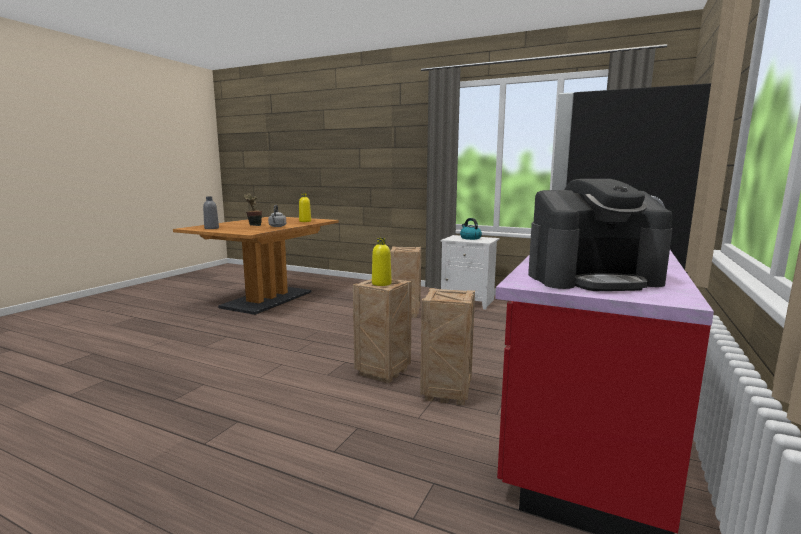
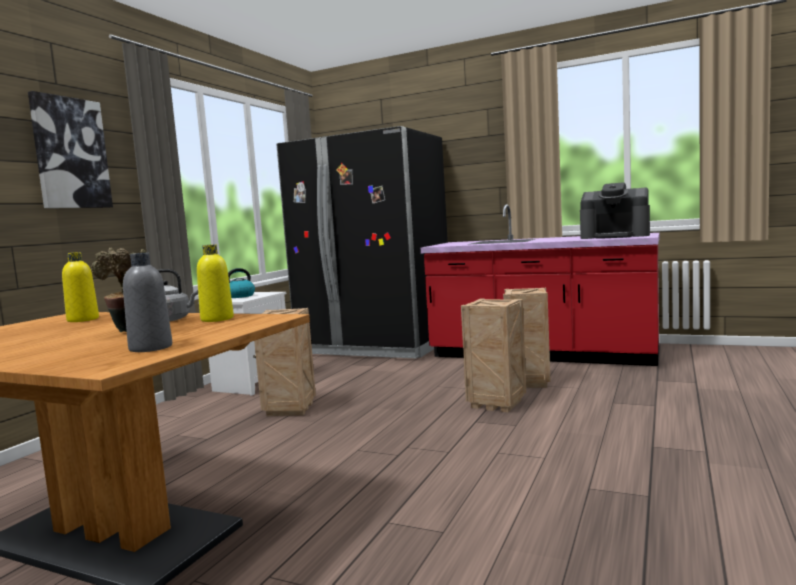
camera: 90 degrees left, 5 degrees down
yellow bottle [372,238,392,286] -> yellow bottle moved to [197,244,234,322]
coffee machine [528,179,673,291] -> coffee machine turned 120 degrees clockwise [580,182,650,239]
none -> picture [28,91,113,208]

